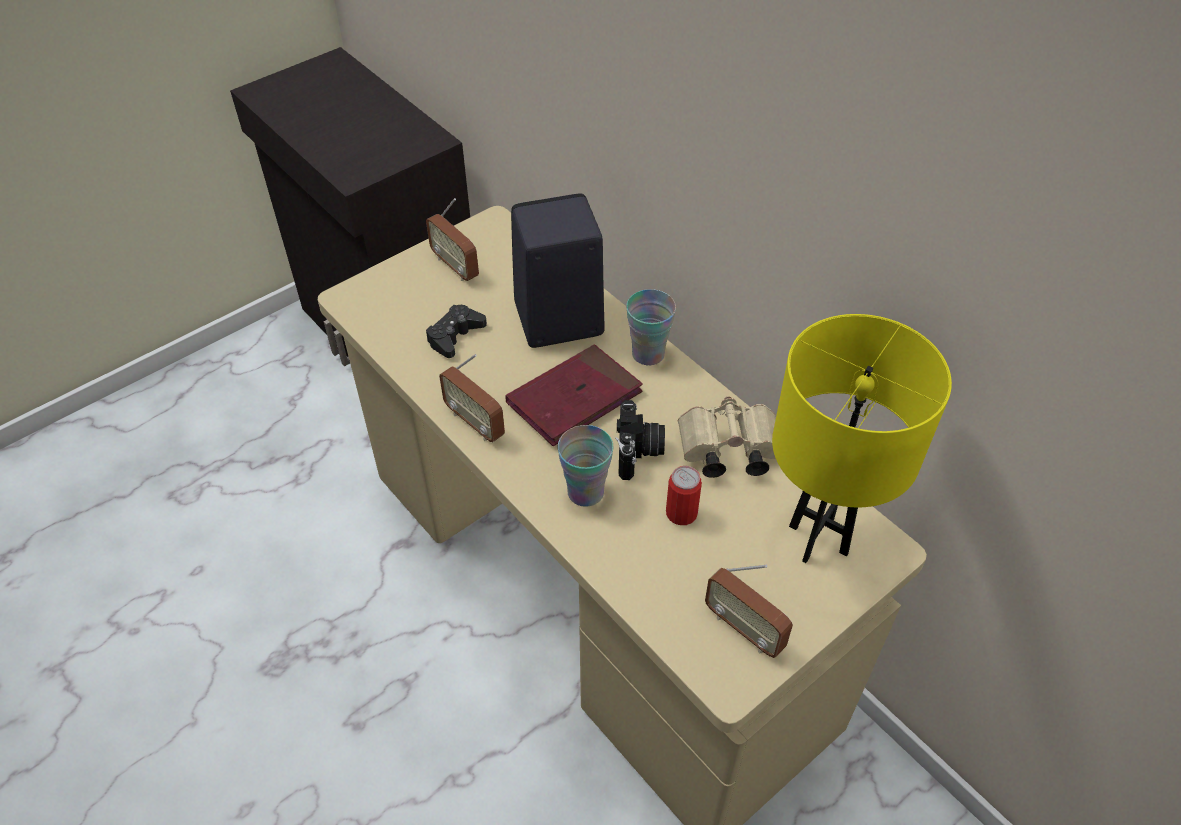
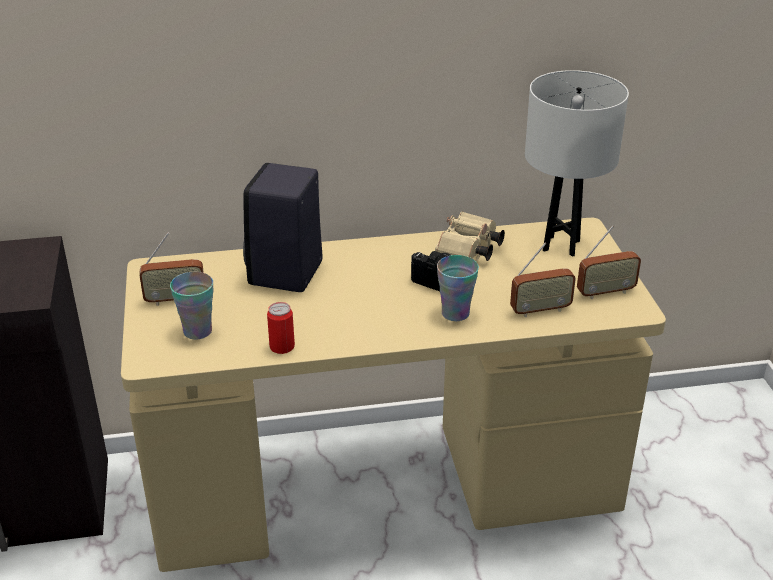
camera: 60 degrees left, 15 degrees down
black game controller [426,305,487,358] -> none
radio [439,354,505,442] -> radio moved to [510,242,576,317]
red book [505,344,643,446] -> none
cup [626,289,676,366] -> cup moved to [170,272,213,340]
can [666,466,702,525] -> can moved to [267,302,295,354]
yellow table lamp [772,314,952,563] -> white table lamp [525,70,629,257]

